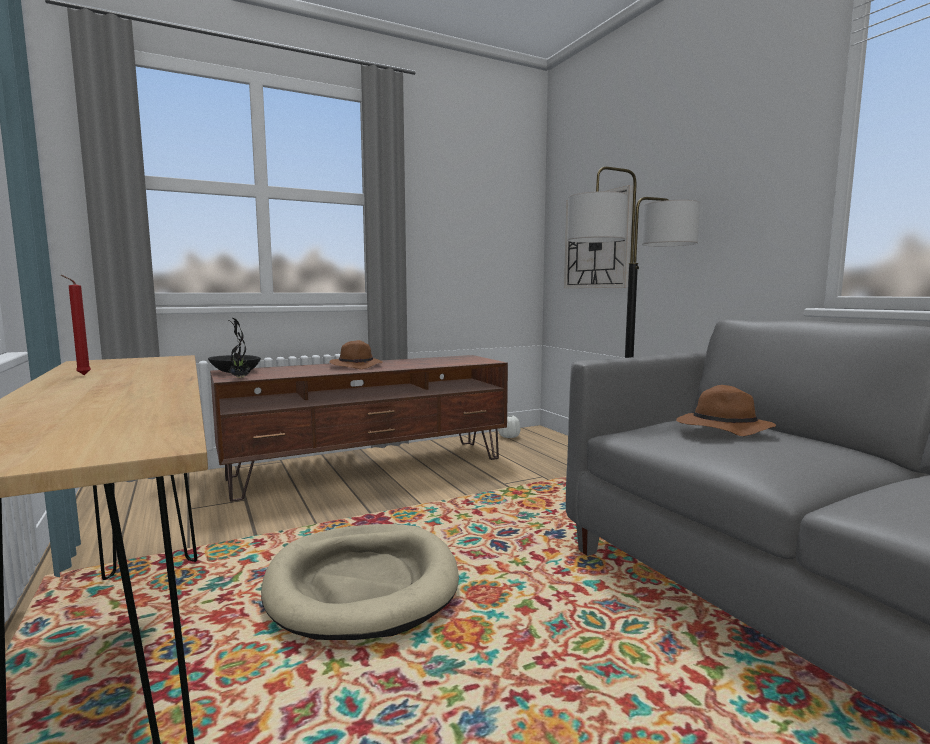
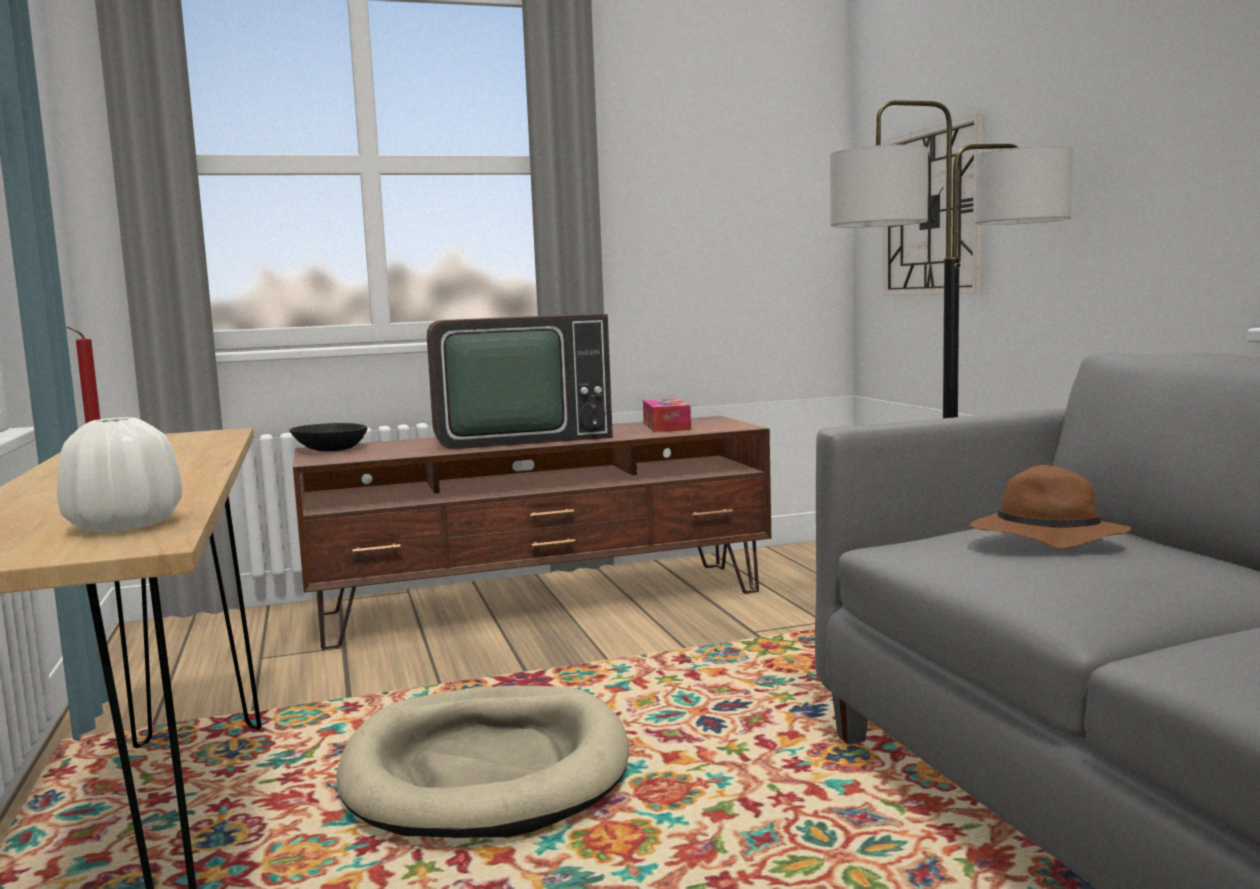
camera: 10 degrees right, 0 degrees up
potted plant [229,318,251,378] -> none
brown hat [329,340,383,369] -> television [427,314,613,449]
white vase [498,415,520,438] -> white vase moved to [57,417,182,532]
none -> tissue box [643,398,691,432]

